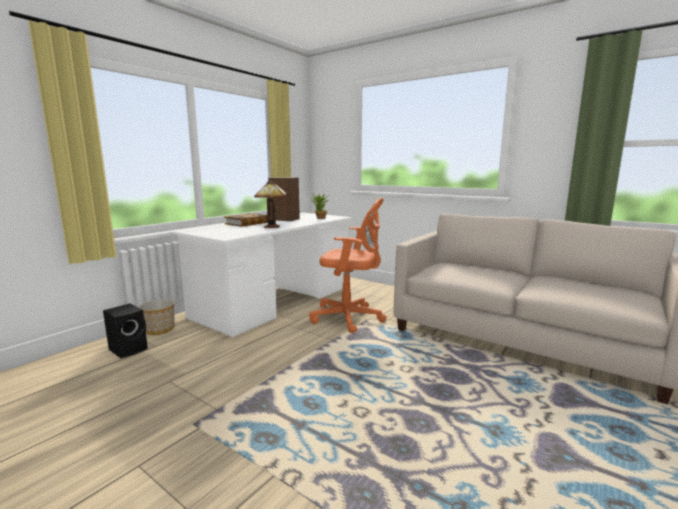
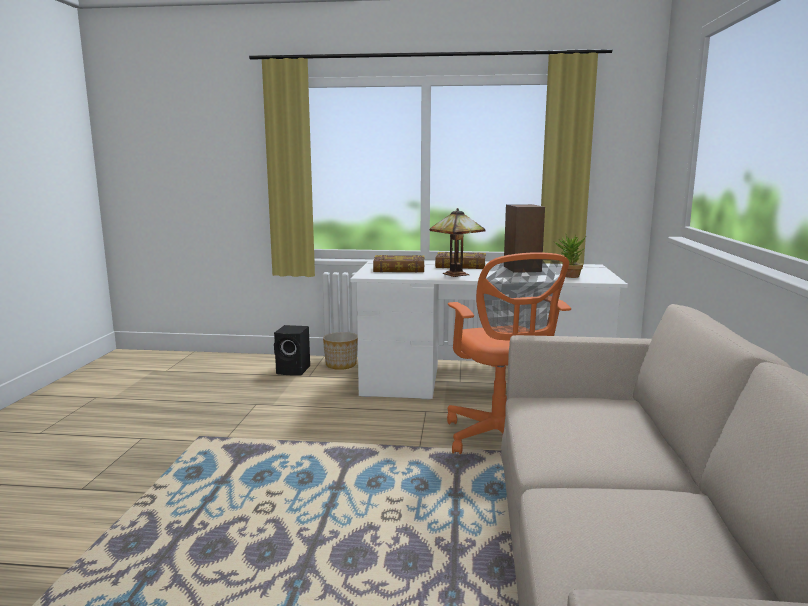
camera: 60 degrees right, 0 degrees up
none -> book [373,255,424,272]

